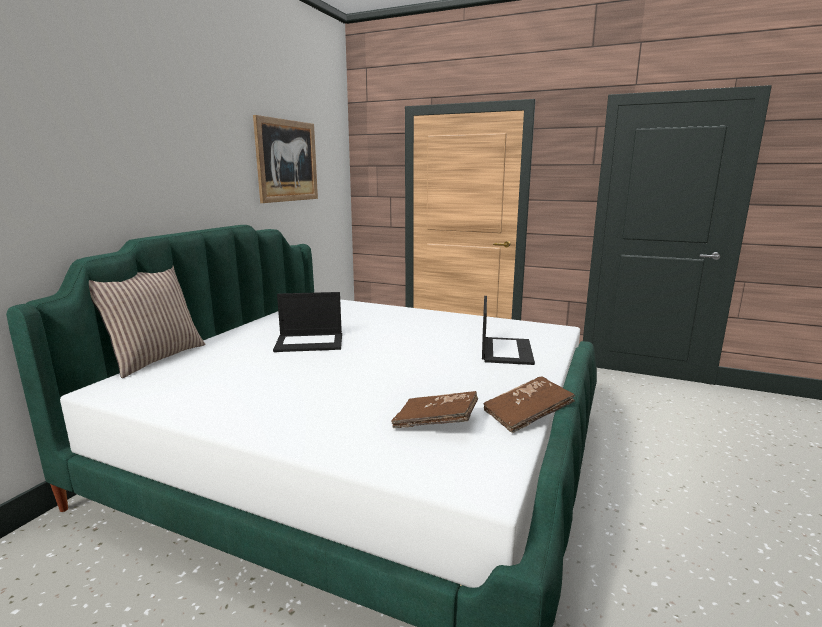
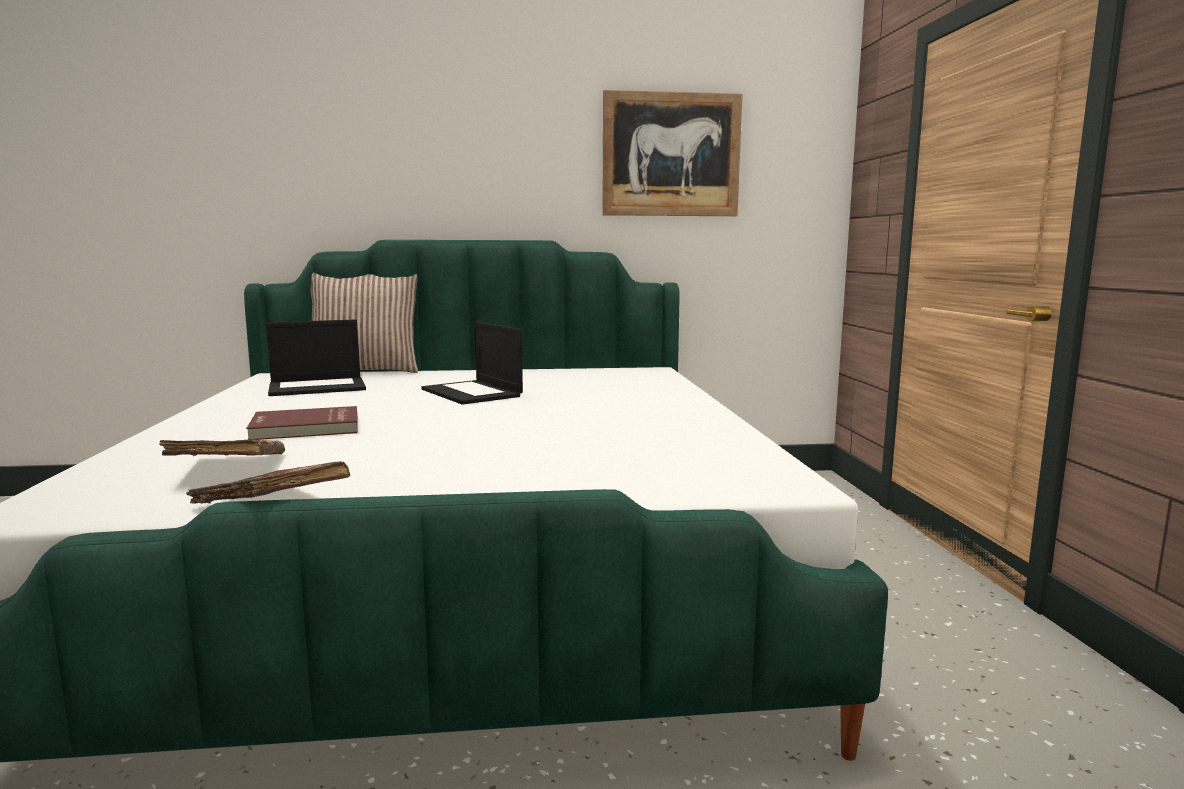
camera: 60 degrees right, 5 degrees down
laptop [482,296,535,365] -> laptop moved to [266,319,366,396]
none -> red book [246,406,358,440]

